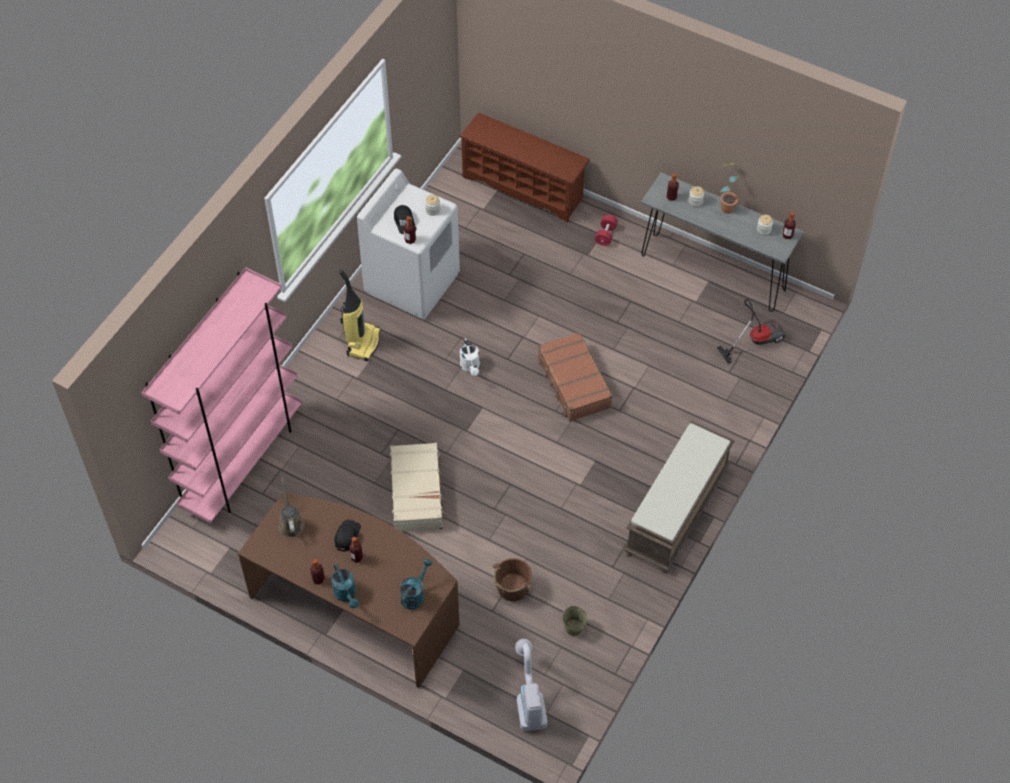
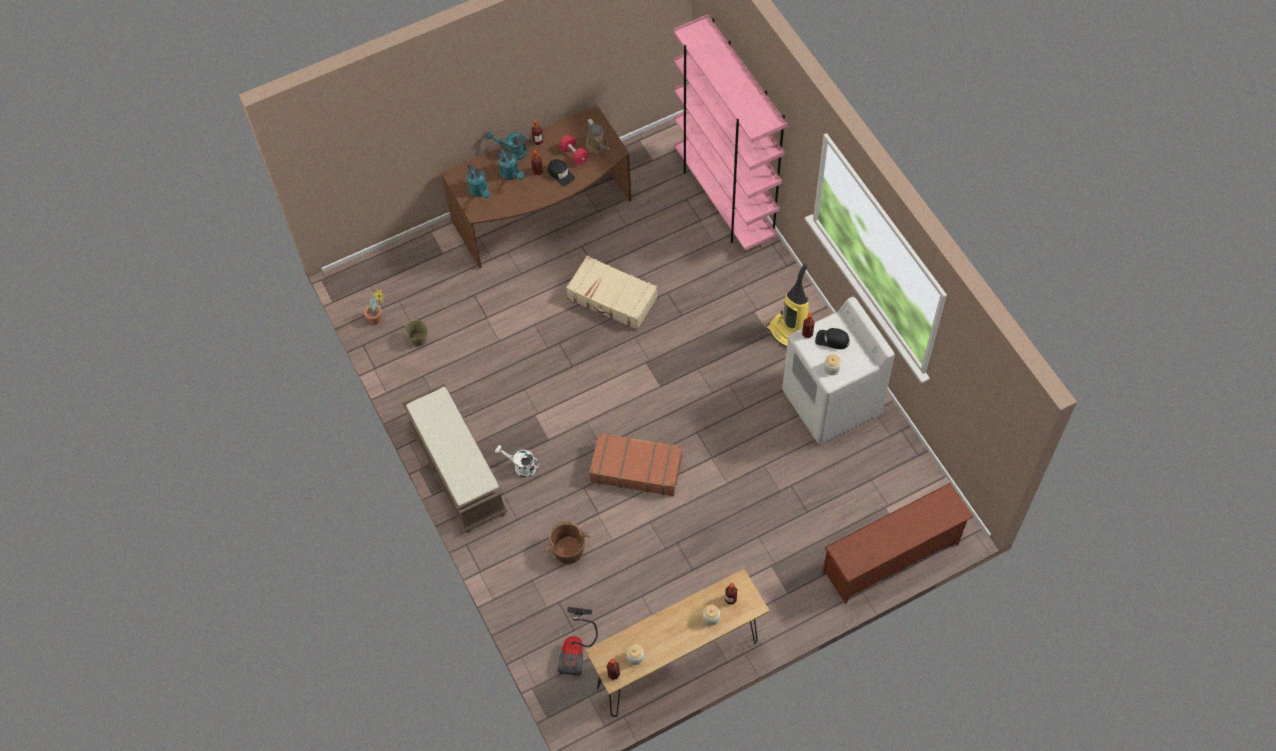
camera: 125 degrees right, 5 degrees up
brown watering can [278,478,305,538] -> brown watering can turned 45 degrees clockwise [586,119,610,153]
white watering can [460,338,480,376] -> white watering can moved to [495,445,540,478]
brown bucket [493,558,534,601] -> brown bucket moved to [545,520,591,564]
vacuum cleaner [515,639,547,731] -> none
red dumbbell [595,215,618,246] -> red dumbbell moved to [559,135,589,165]
grey console table [641,172,804,311] -> brown console table [585,569,770,717]
potted plant [720,162,738,214] -> potted plant moved to [364,289,385,325]
none -> turquoise watering can [498,148,525,180]

